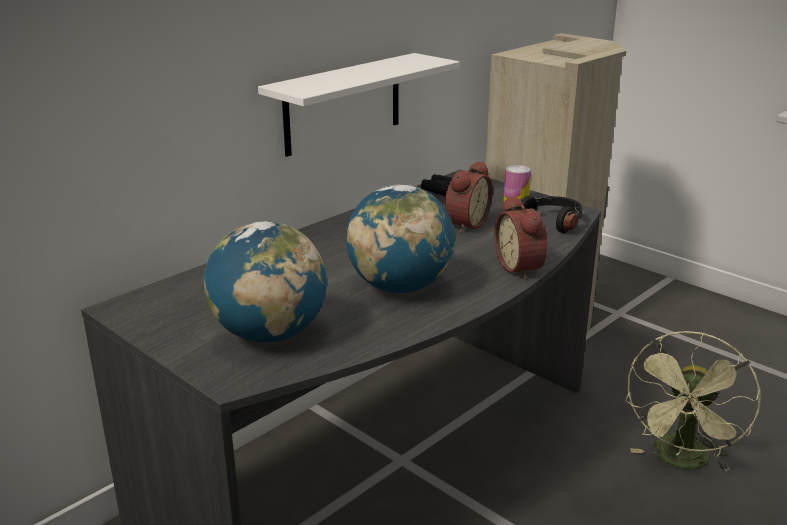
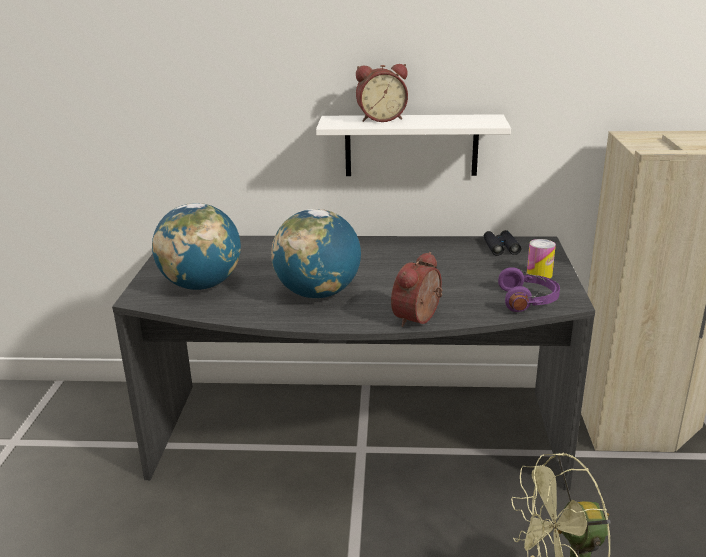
camera: 50 degrees right, 0 degrees up
alarm clock [445,161,493,233] -> alarm clock moved to [356,64,408,122]
black headphones [519,195,583,233] -> purple headphones [498,267,560,312]

